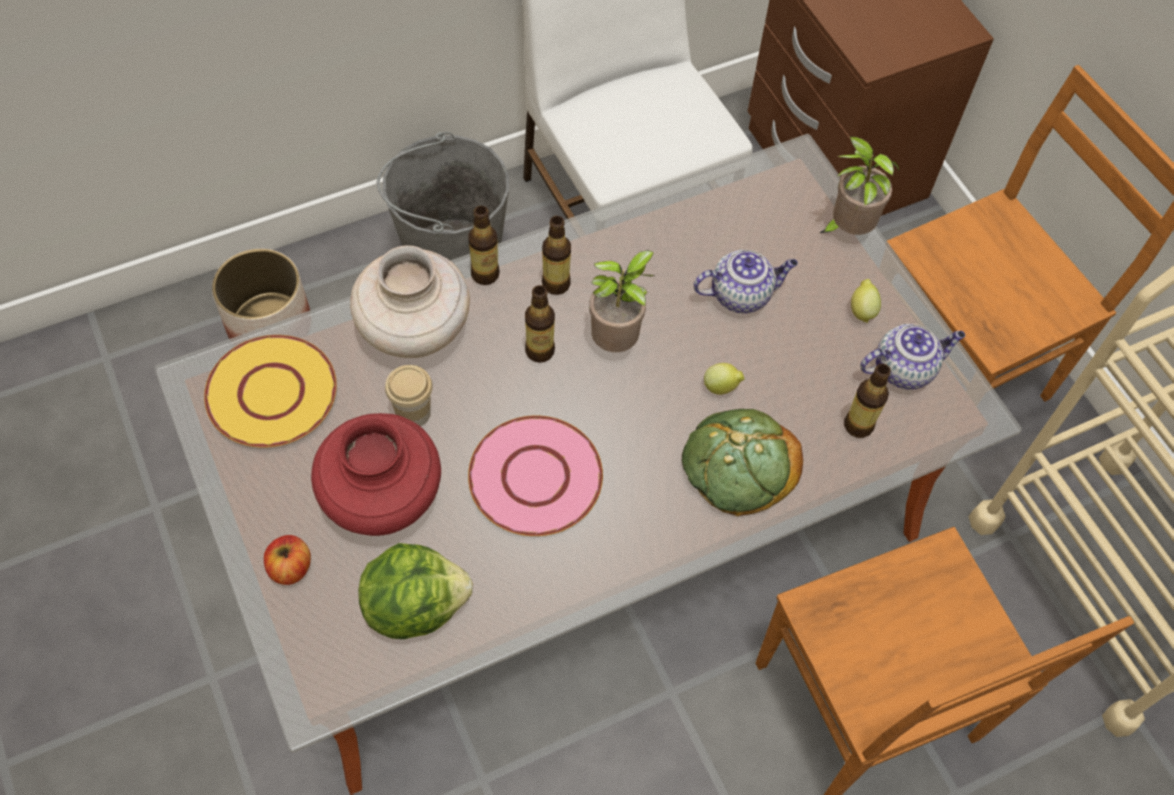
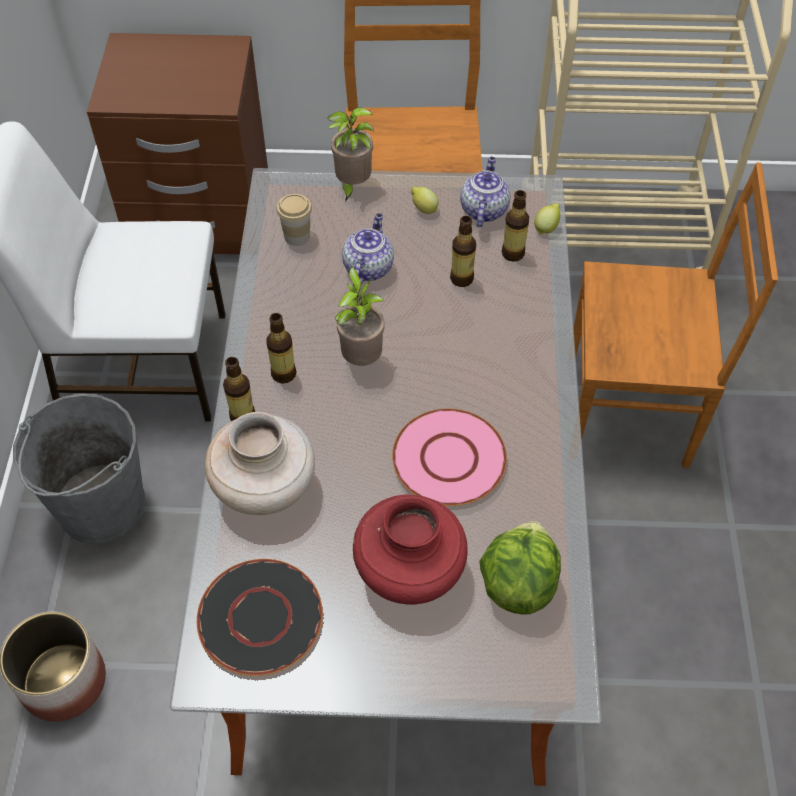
camera: 60 degrees left, 5 degrees down
yellow plate [204,335,337,448] -> black plate [197,559,323,676]
apple [264,535,311,585] -> none
cup [385,365,433,426] -> cup moved to [276,194,312,246]
bottle [525,285,555,363] -> bottle moved to [450,216,476,287]
bread [682,409,803,516] -> none
lemon [704,363,745,395] -> lemon moved to [534,203,560,235]

